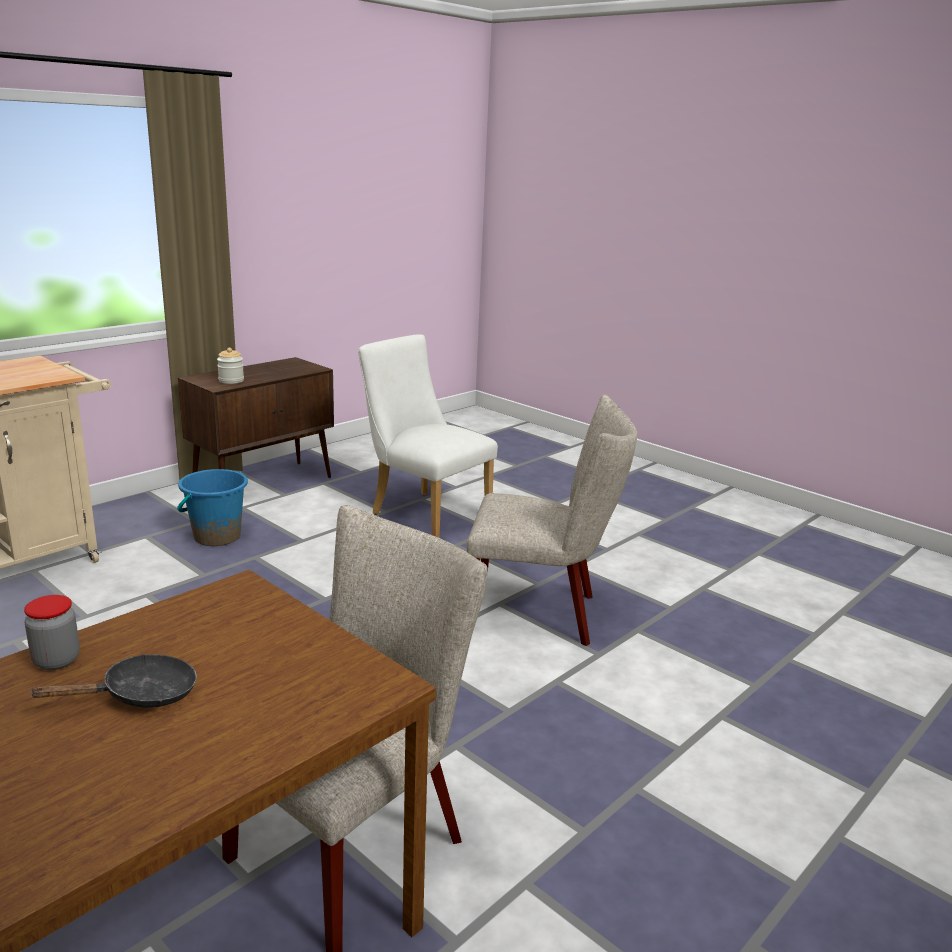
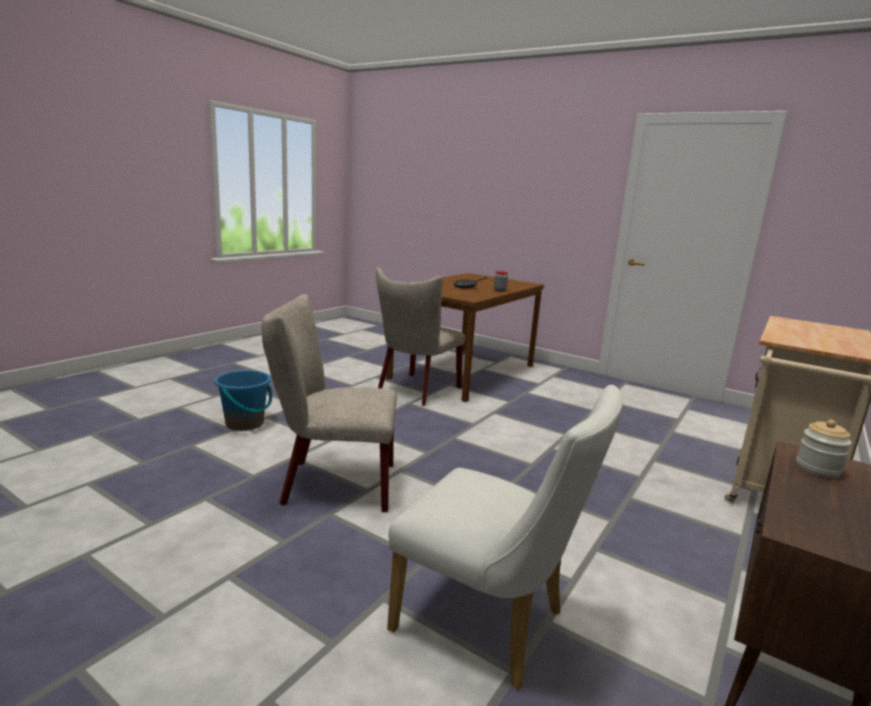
camera: 170 degrees right, 5 degrees down
blue bucket [177,469,248,546] -> blue bucket moved to [215,370,272,431]

